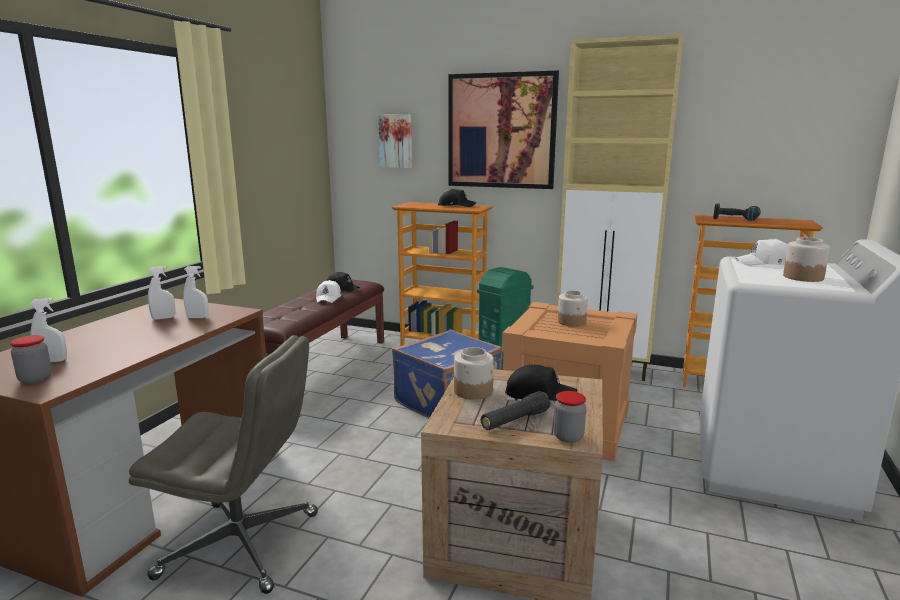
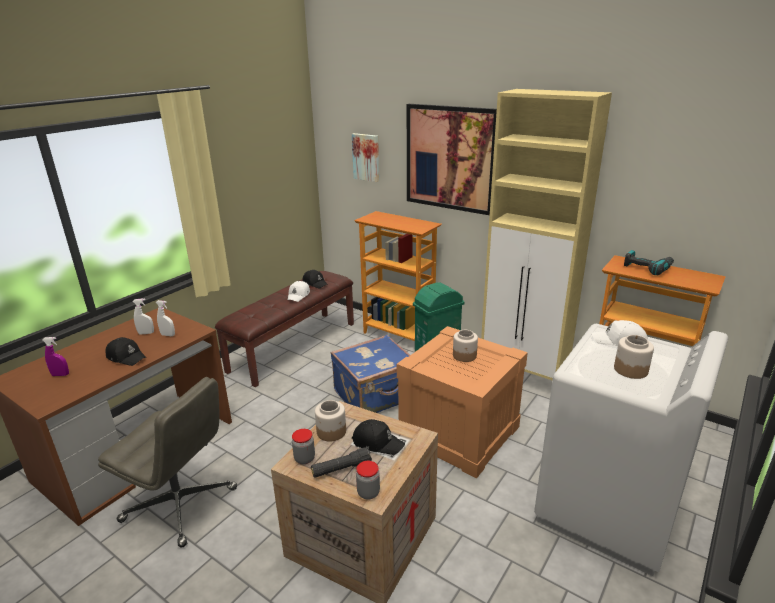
camera: 15 degrees right, 10 degrees up
jar [10,335,52,384] -> jar moved to [292,429,315,464]
white spray bottle [30,298,67,362] -> purple spray bottle [42,337,69,376]
black cap [438,189,477,207] -> black cap moved to [106,337,146,366]

